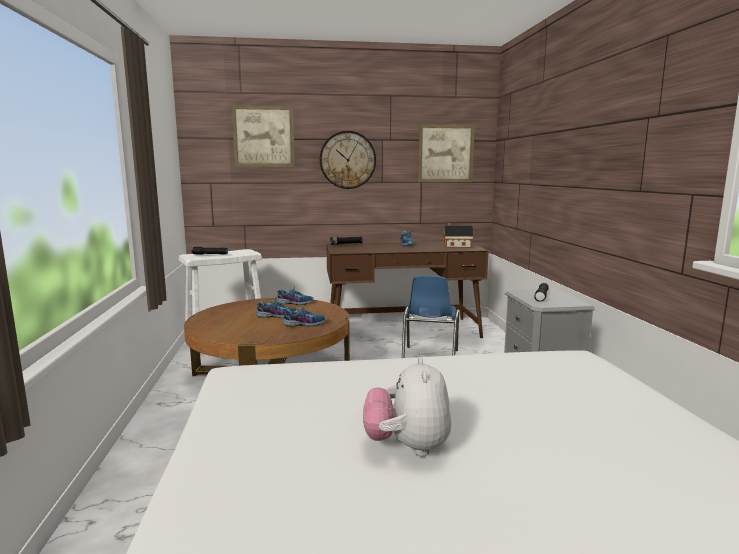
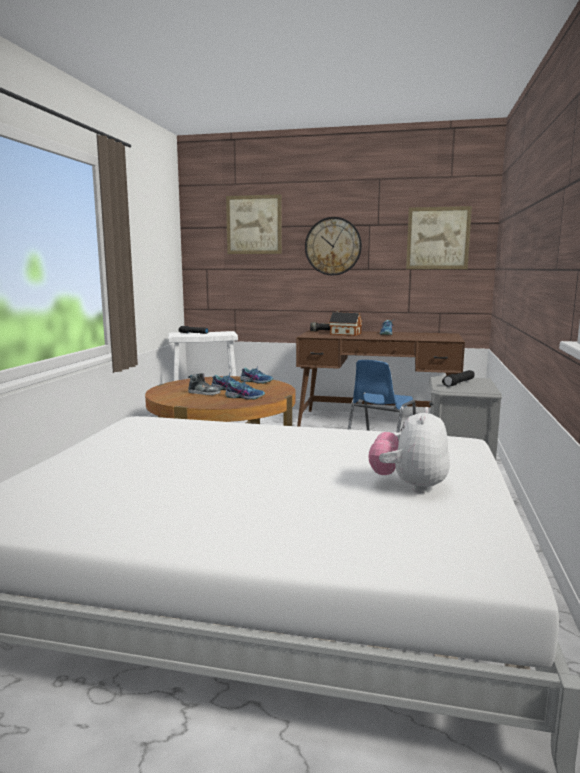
camera: 20 degrees right, 0 degrees up
plush toy [363,357,451,456] -> plush toy moved to [369,407,450,493]
toy house [443,223,473,248] -> toy house moved to [329,310,362,336]
none -> shoe [188,373,220,395]

